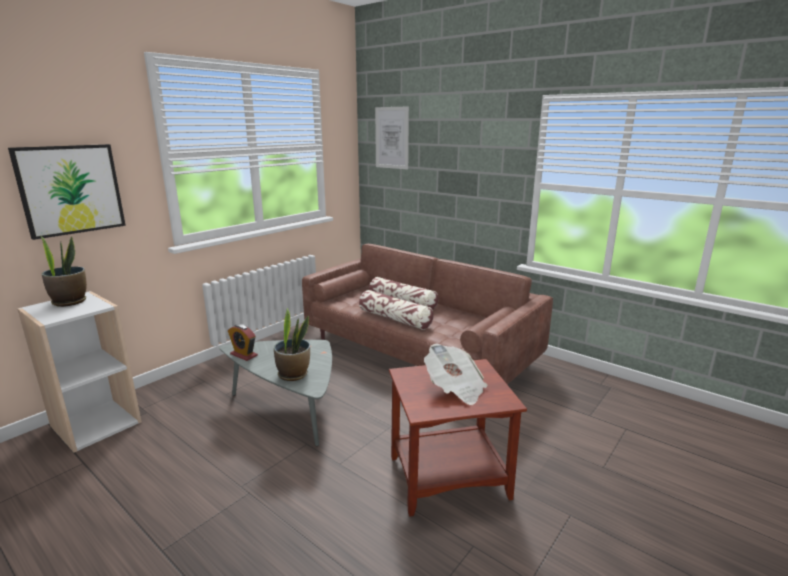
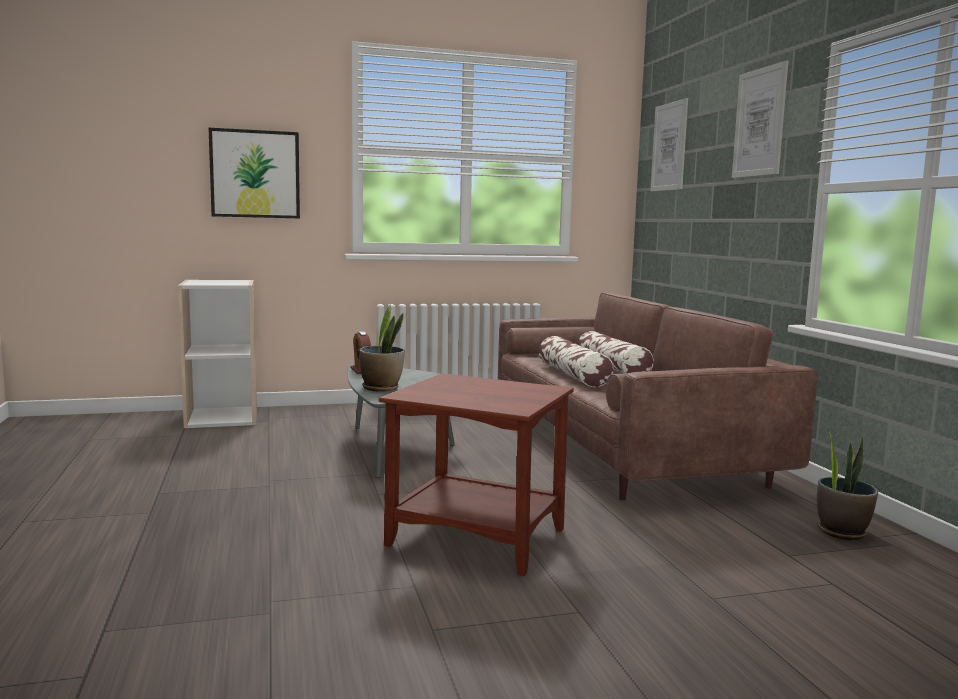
camera: 35 degrees right, 10 degrees down
potted plant [41,236,87,307] -> potted plant moved to [817,429,878,540]
newspaper [424,344,487,405] -> none
none -> picture [732,60,788,178]

